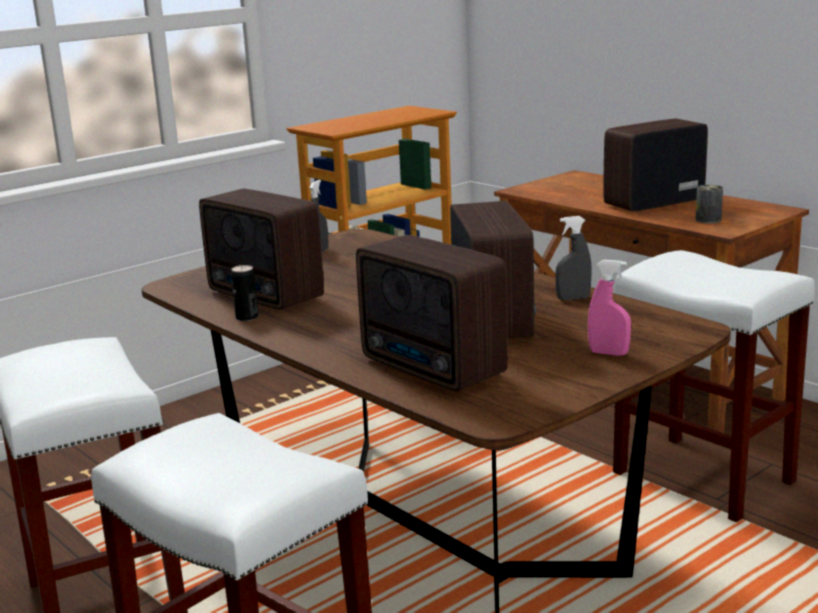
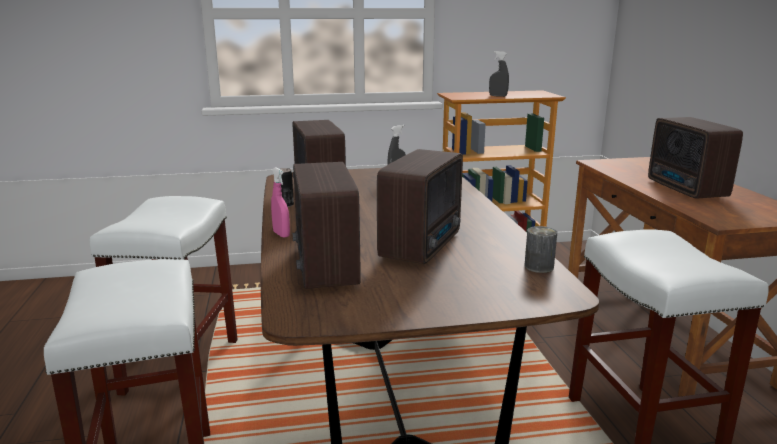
camera: 30 degrees right, 0 degrees up
grey spray bottle [555,216,592,300] -> grey spray bottle moved to [489,51,509,97]
pink spray bottle [588,260,631,356] -> pink spray bottle moved to [271,167,290,238]
radio [604,119,708,212] -> radio turned 105 degrees counterclockwise [648,117,743,199]
can [696,185,723,224] -> can moved to [524,226,557,273]

